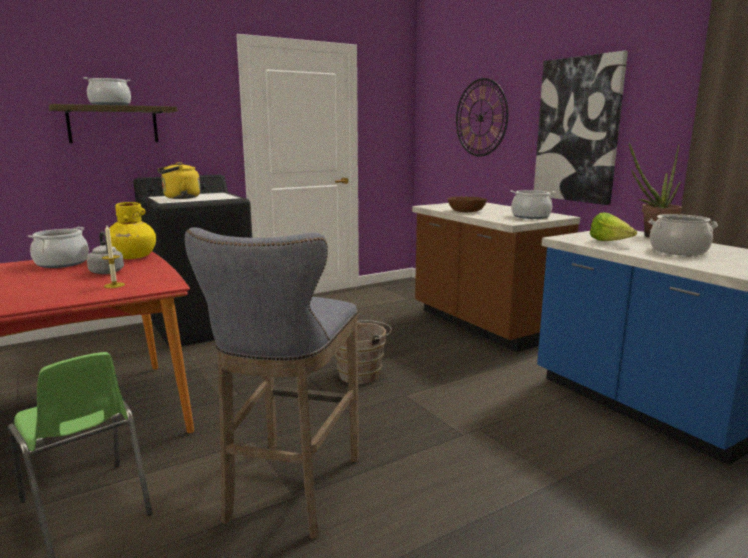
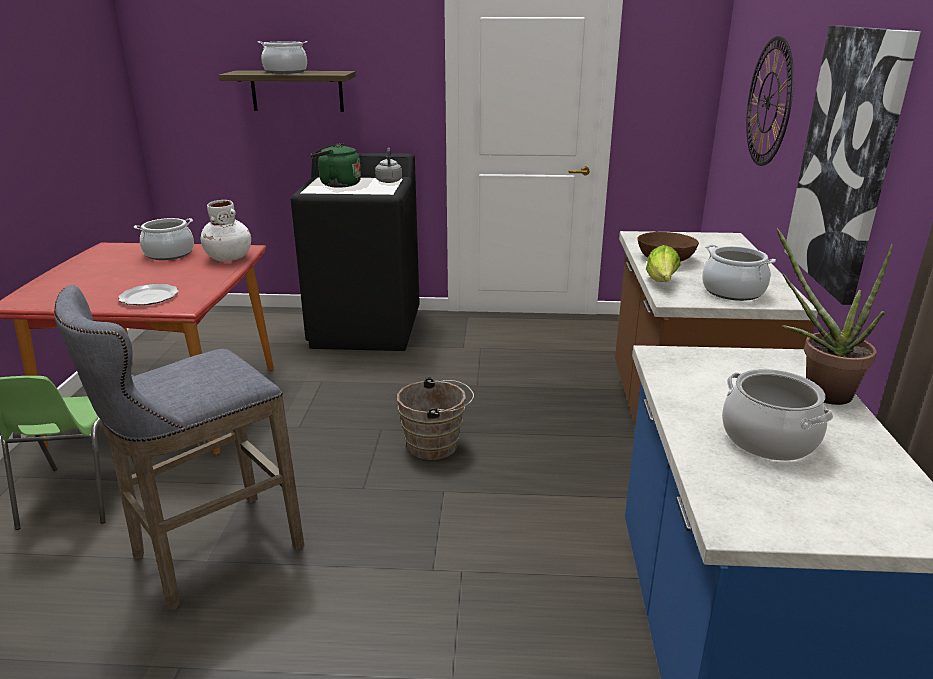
camera: 35 degrees right, 10 degrees up
grey kettle [87,232,124,274] -> grey kettle moved to [375,148,402,183]
candle [102,225,125,288] -> plate [118,284,179,305]
yellow vase [109,202,156,259] -> white vase [201,200,251,261]
yellow kettle [157,162,200,199] -> green kettle [310,143,361,188]
lettuce [590,212,637,241] -> lettuce moved to [646,245,680,282]

